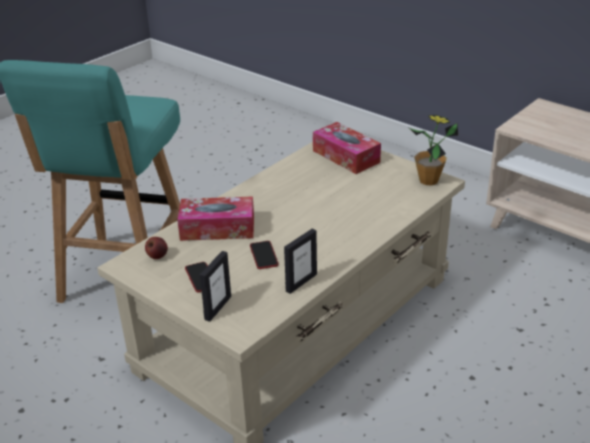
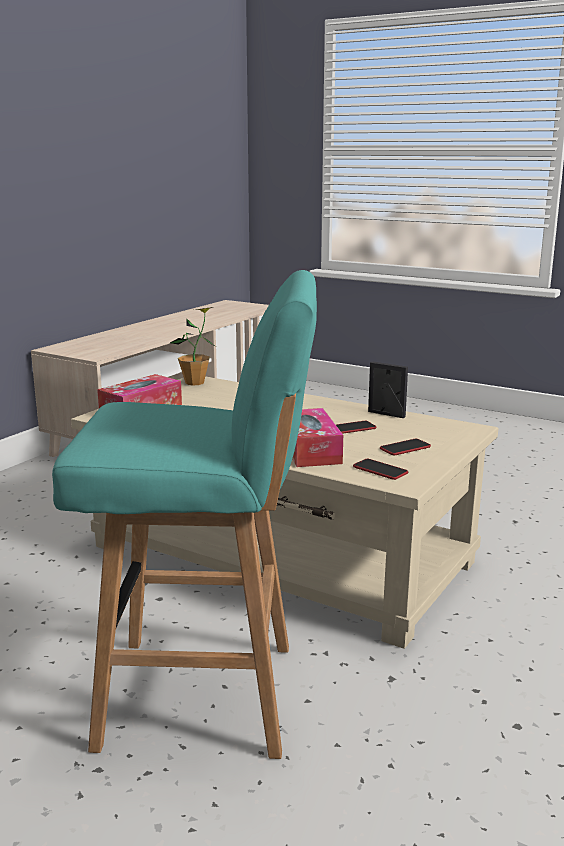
camera: 100 degrees left, 15 degrees down
apple [145,237,168,259] -> phone [353,459,408,480]
picture frame [200,251,231,322] -> none

